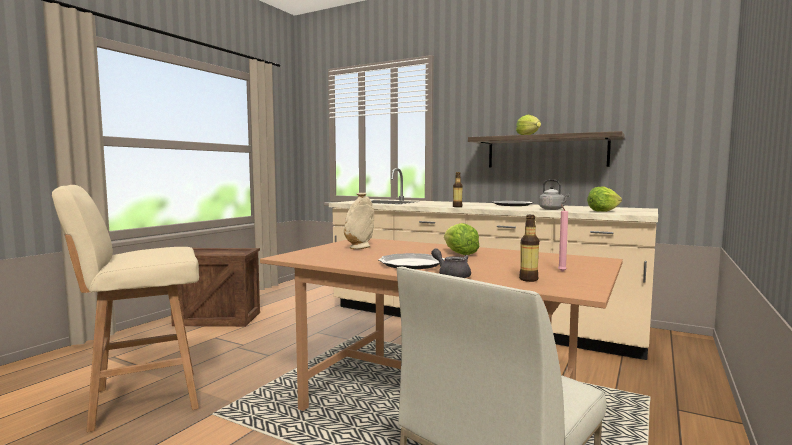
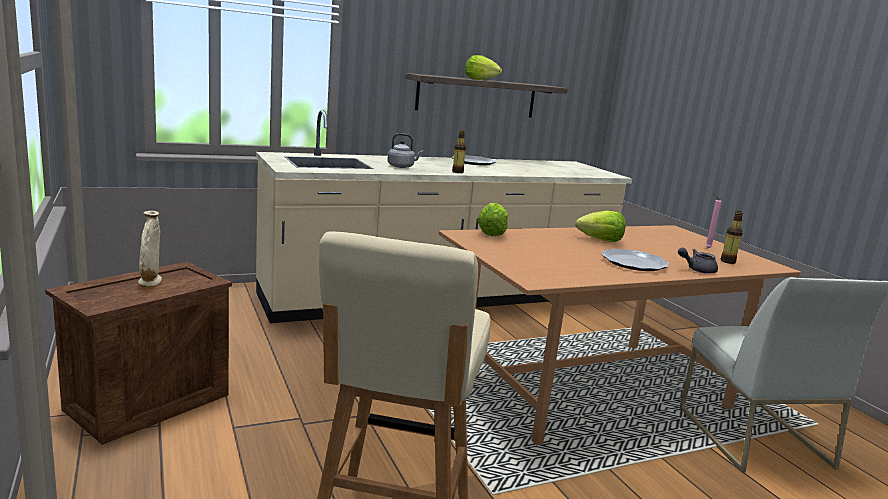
camera: 55 degrees left, 10 degrees up
beige vase [344,193,374,249] -> beige vase moved to [138,211,162,287]
grey kettle [539,180,570,210] -> grey kettle moved to [387,133,423,168]
lettuce [587,187,622,212] -> lettuce moved to [477,203,508,236]

